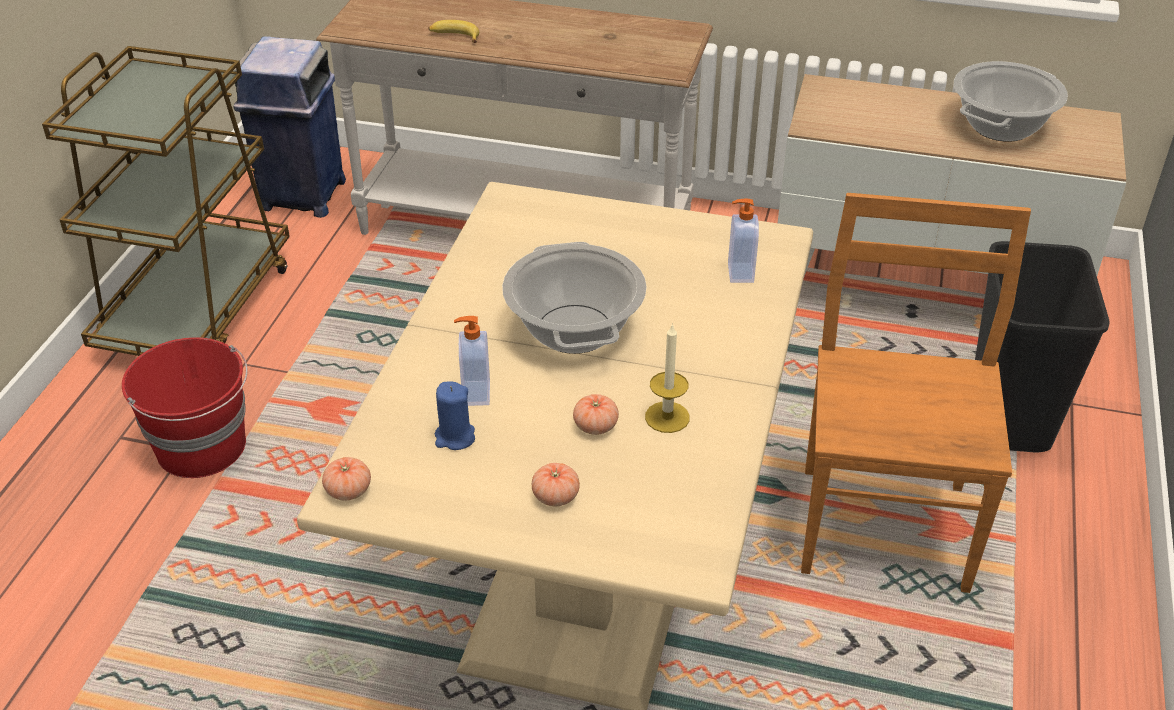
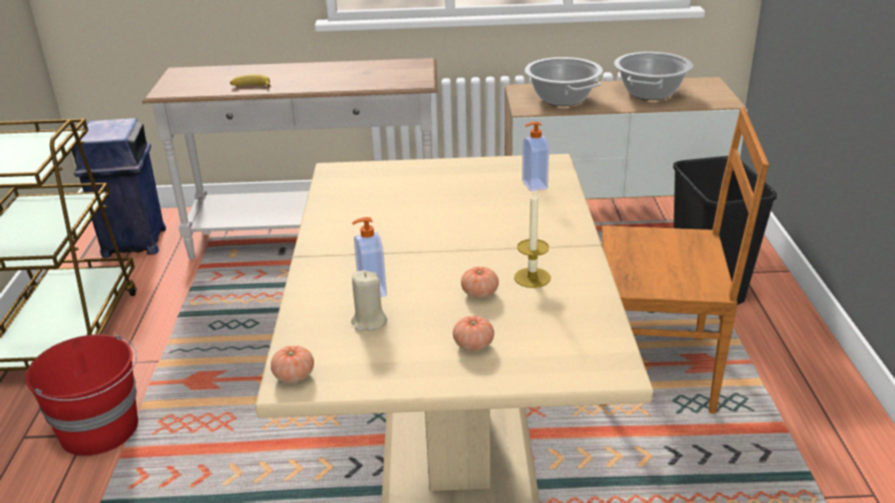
camera: 15 degrees left, 10 degrees down
blue candle [435,381,475,450] -> beige candle [351,271,387,332]
cooking pot [502,242,647,354] -> cooking pot moved to [525,57,603,106]
brown chair [801,193,1031,593] -> brown chair turned 105 degrees clockwise [599,108,769,414]

